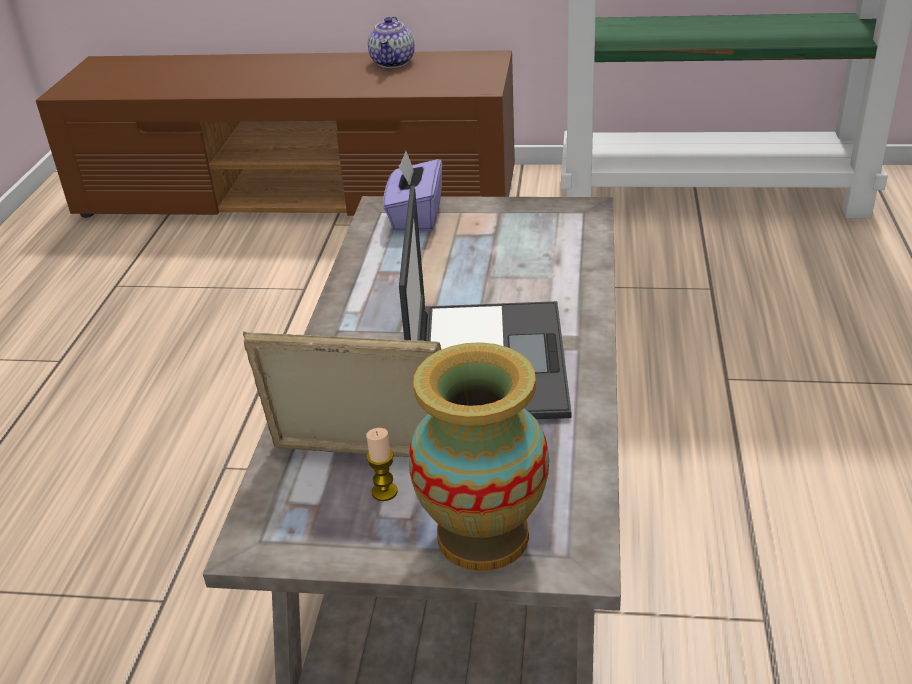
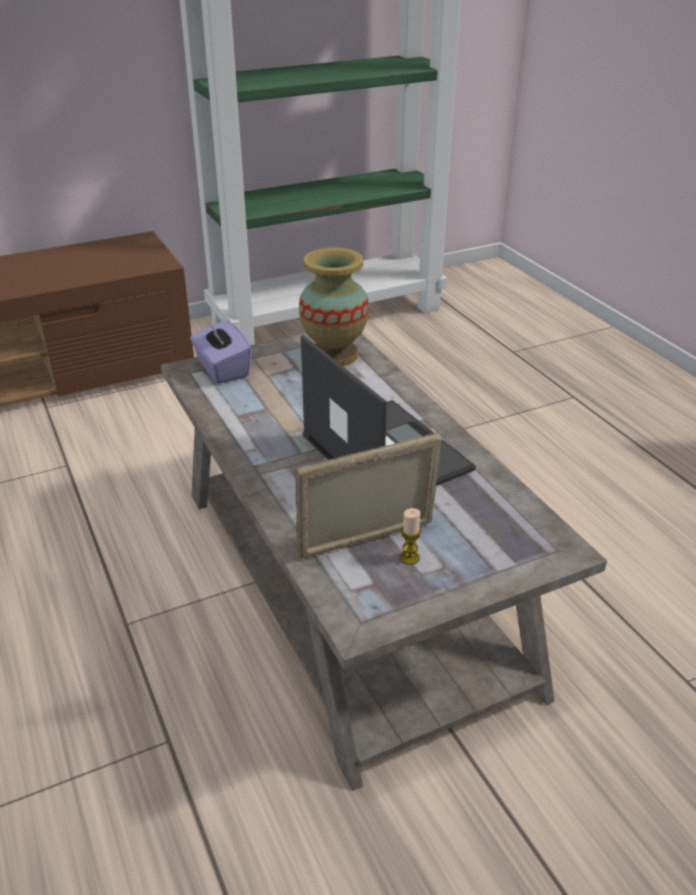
camera: 35 degrees left, 0 degrees up
teapot [368,16,415,68] -> none
vase [409,342,549,571] -> vase moved to [299,248,369,366]

